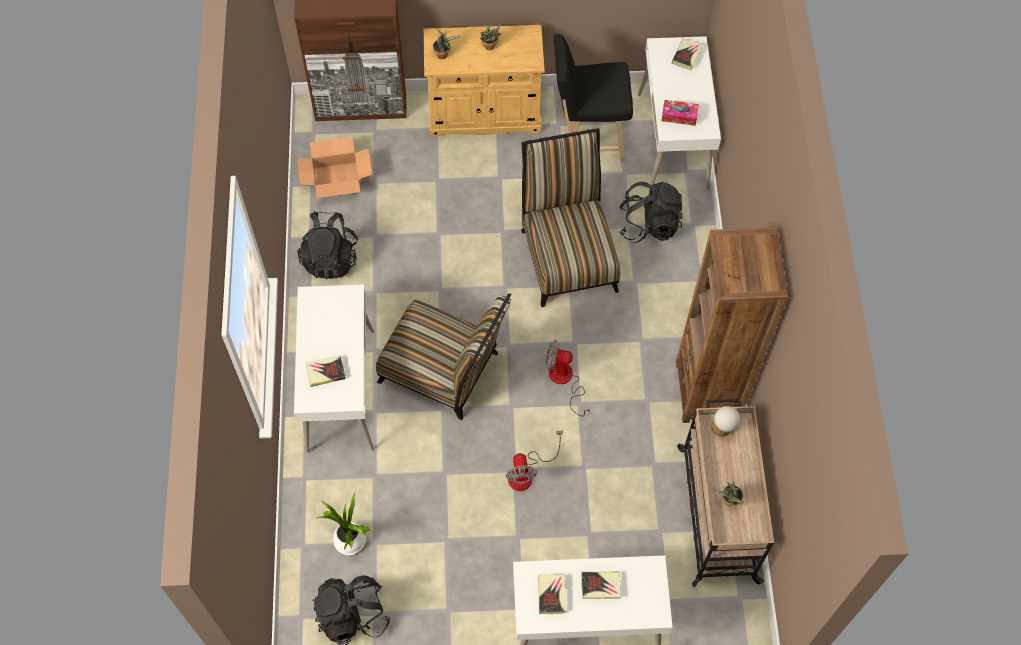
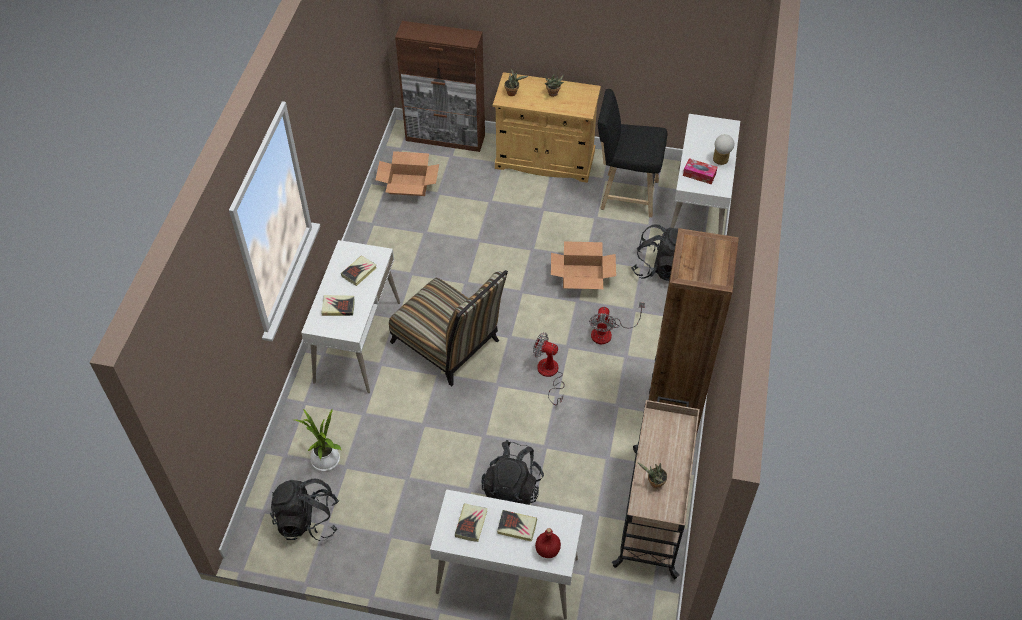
camera: 15 degrees right, 10 degrees down
black backpack [297,211,358,280] -> black backpack moved to [481,440,544,505]
fan [506,430,563,491] -> fan moved to [589,302,645,344]
chair [521,128,620,307] -> cardboard box [551,241,616,289]
book [672,38,703,70] -> book moved to [341,256,377,286]
table lamp [711,406,740,437] -> table lamp moved to [713,134,734,165]
none -> red bottle [535,528,561,558]

